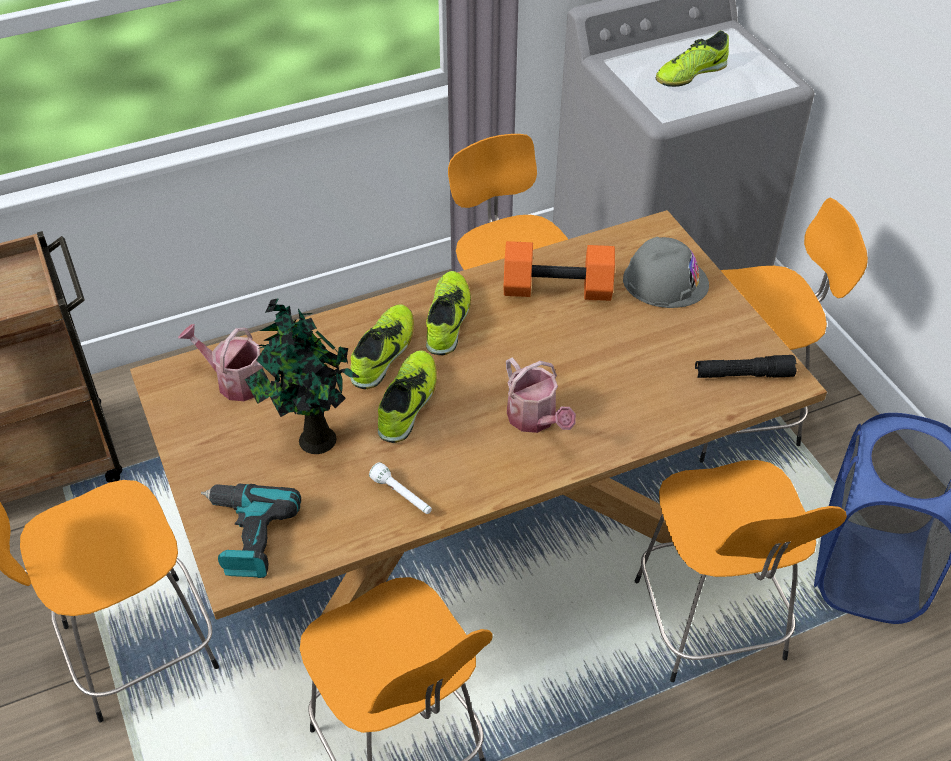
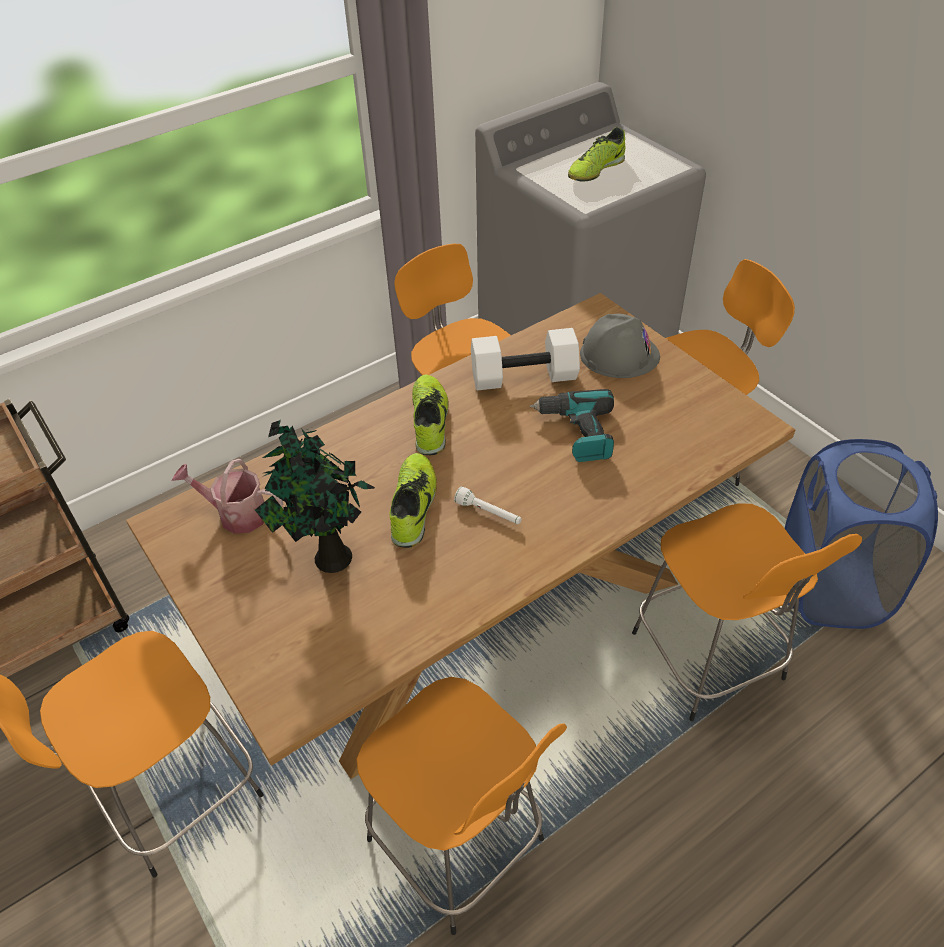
camera: 10 degrees left, 0 degrees up
power drill [201,483,301,578] -> power drill moved to [530,389,614,462]
shoe [351,304,414,389] -> none
white flashlight [369,462,432,514] -> white flashlight moved to [454,487,521,524]
orange dumbbell [504,241,615,301] -> white dumbbell [471,328,580,390]
watering can [506,358,576,433] -> none
black flashlight [695,355,797,378] -> none

